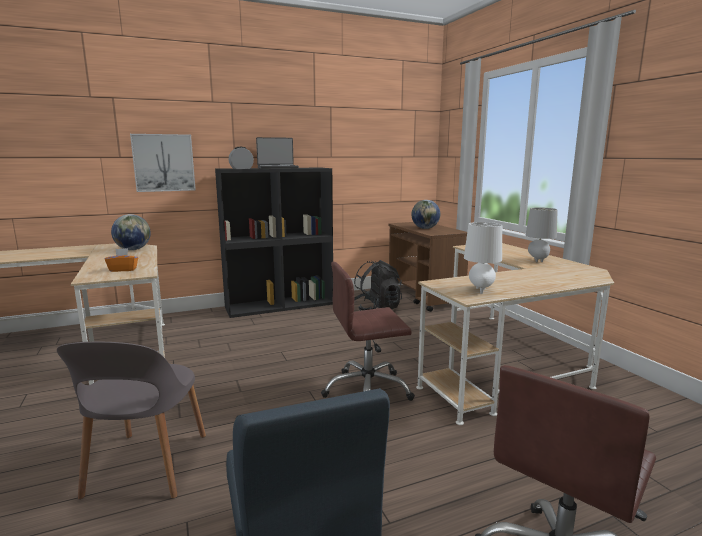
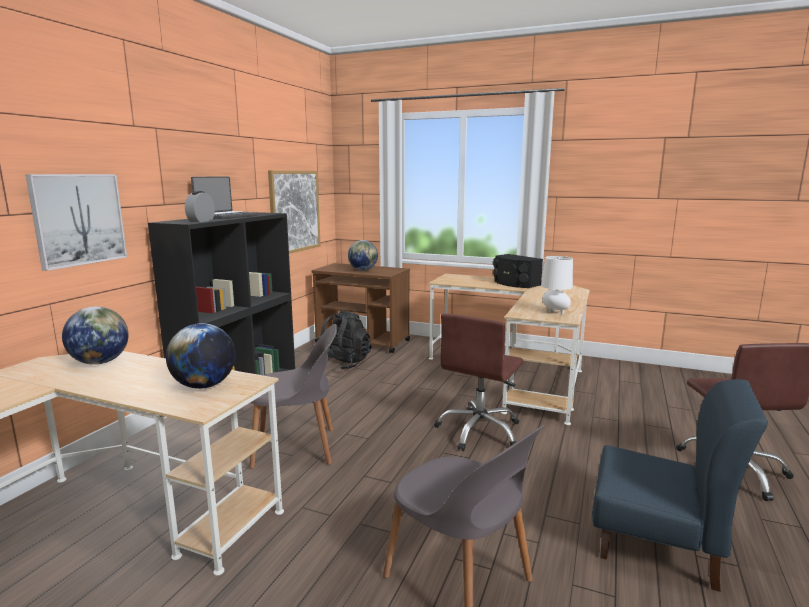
camera: 45 degrees left, 0 degrees up
orange tissue box [105,248,138,272] -> globe [166,323,235,389]
grey table lamp [525,207,558,262] -> black speaker [493,254,543,288]
none -> grey chair [249,324,337,469]
none -> picture [268,170,321,254]

